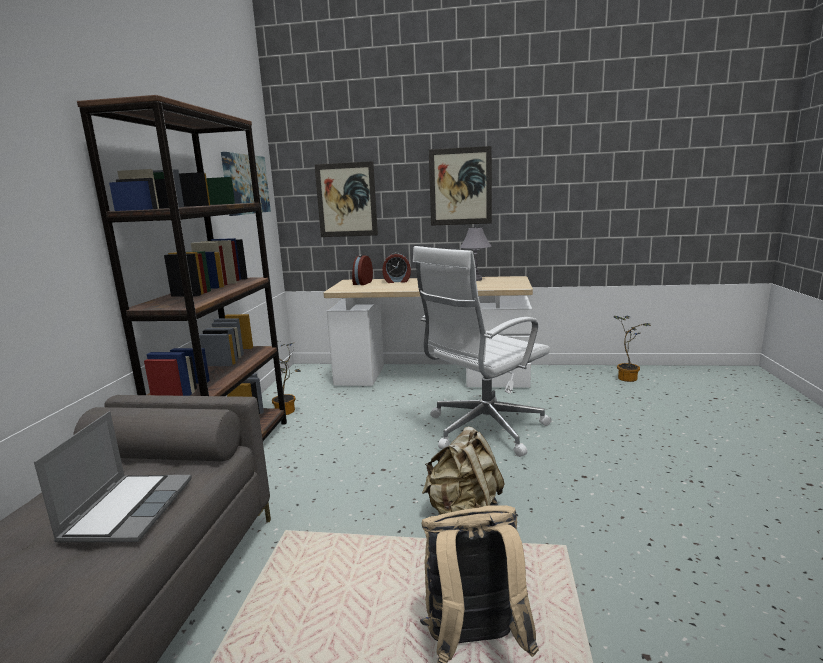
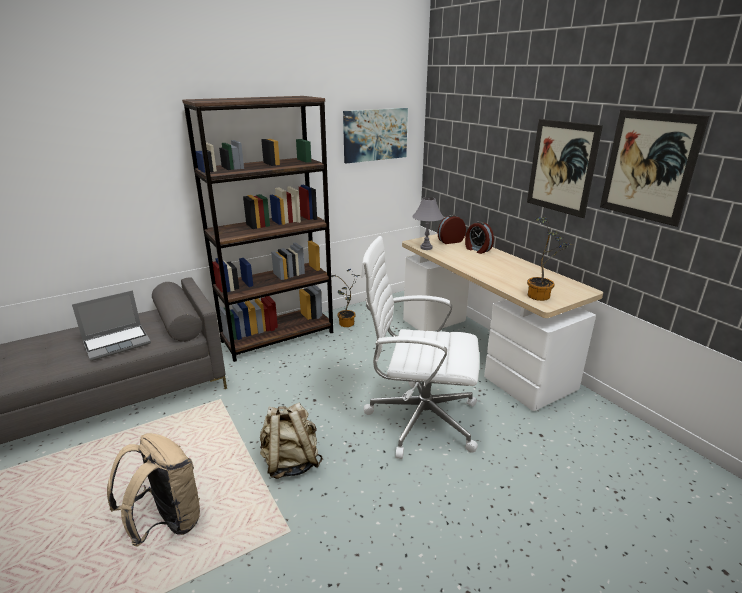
camera: 50 degrees right, 10 degrees up
picture [314,161,378,237] -> picture moved to [600,109,709,227]
grey table lamp [460,227,491,281] -> grey table lamp moved to [412,197,444,250]
potted plant [614,316,651,382] -> potted plant moved to [527,217,573,301]

